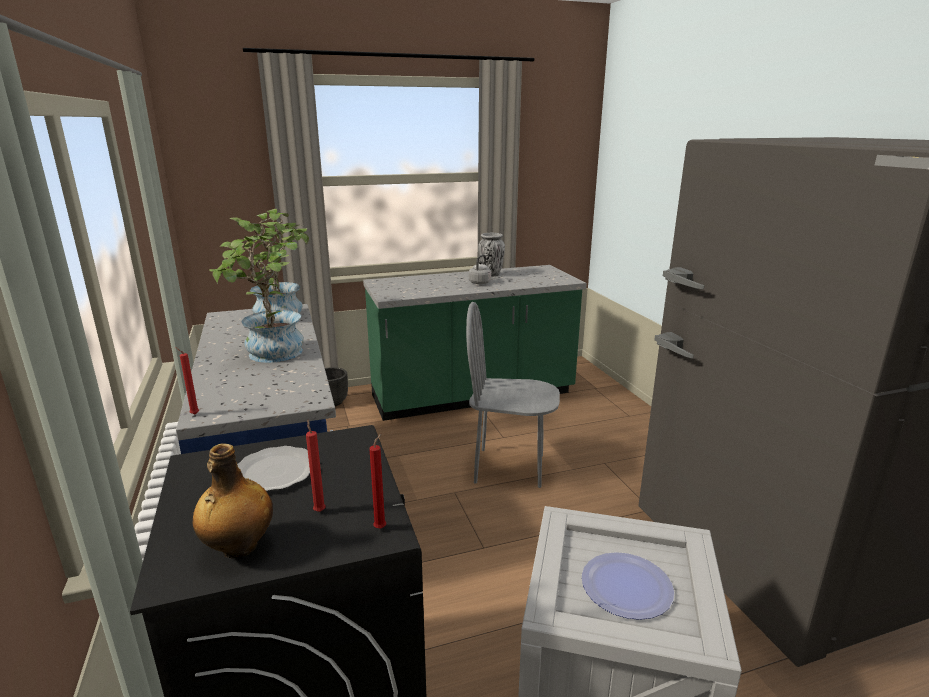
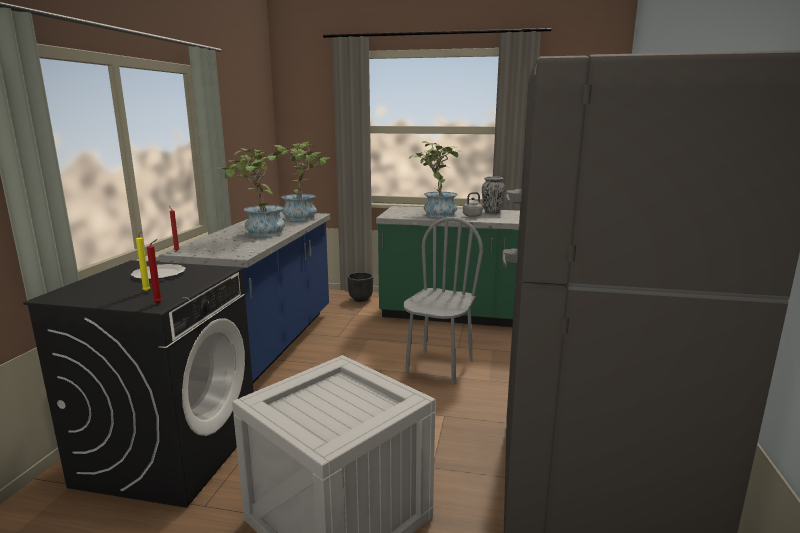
camera: 30 degrees right, 5 degrees down
bottle [193,444,273,559] -> none
red candle [306,420,326,512] -> yellow candle [136,231,150,291]
grey chair [466,302,560,488] -> grey chair turned 75 degrees clockwise [403,217,483,384]
plate [582,552,674,620] -> none
none -> potted plant [409,141,462,218]

